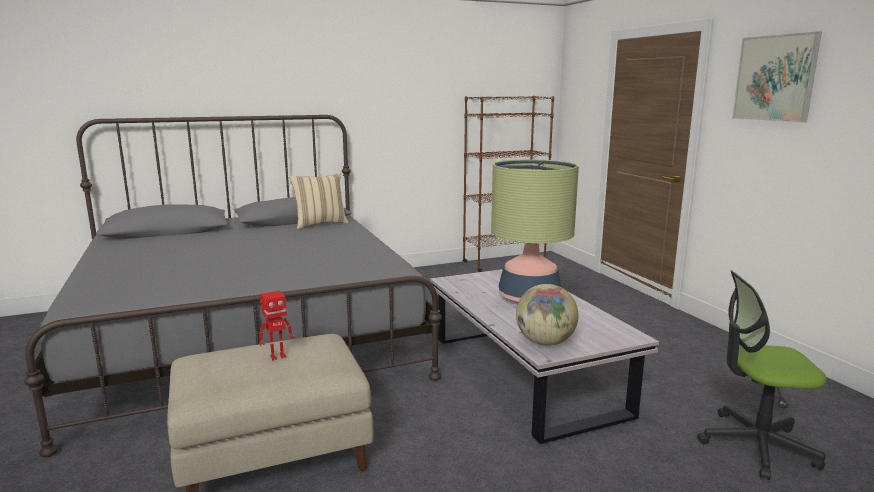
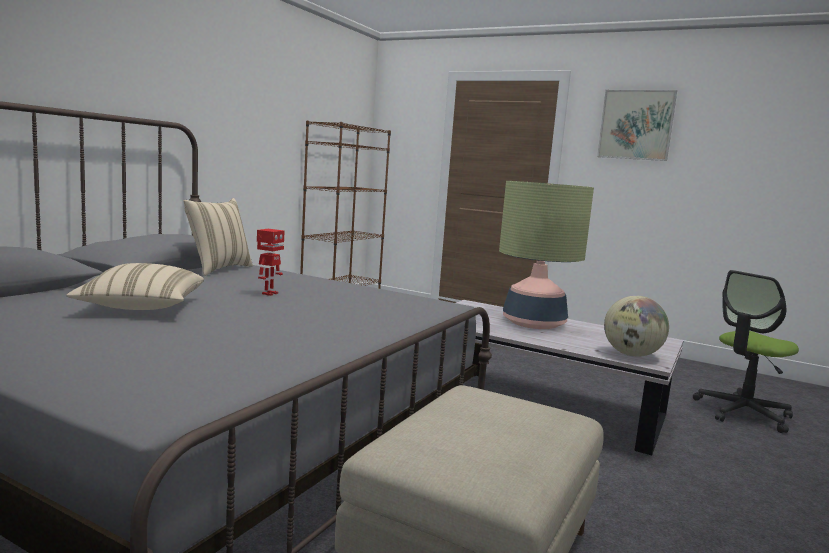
camera: 40 degrees left, 5 degrees down
toy robot [259,291,295,361] -> toy robot moved to [257,229,284,296]
none -> beige pillow [66,263,204,310]

